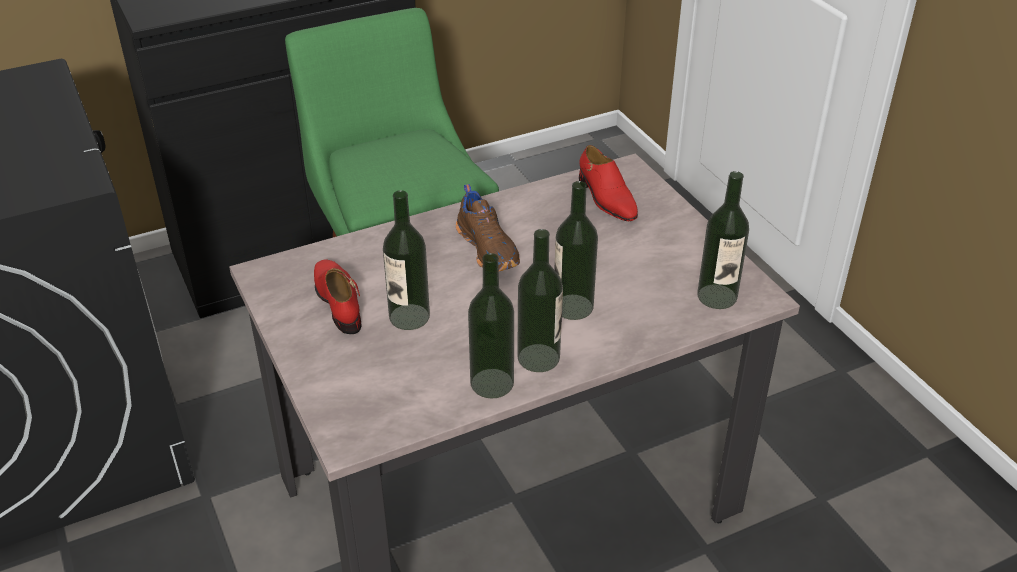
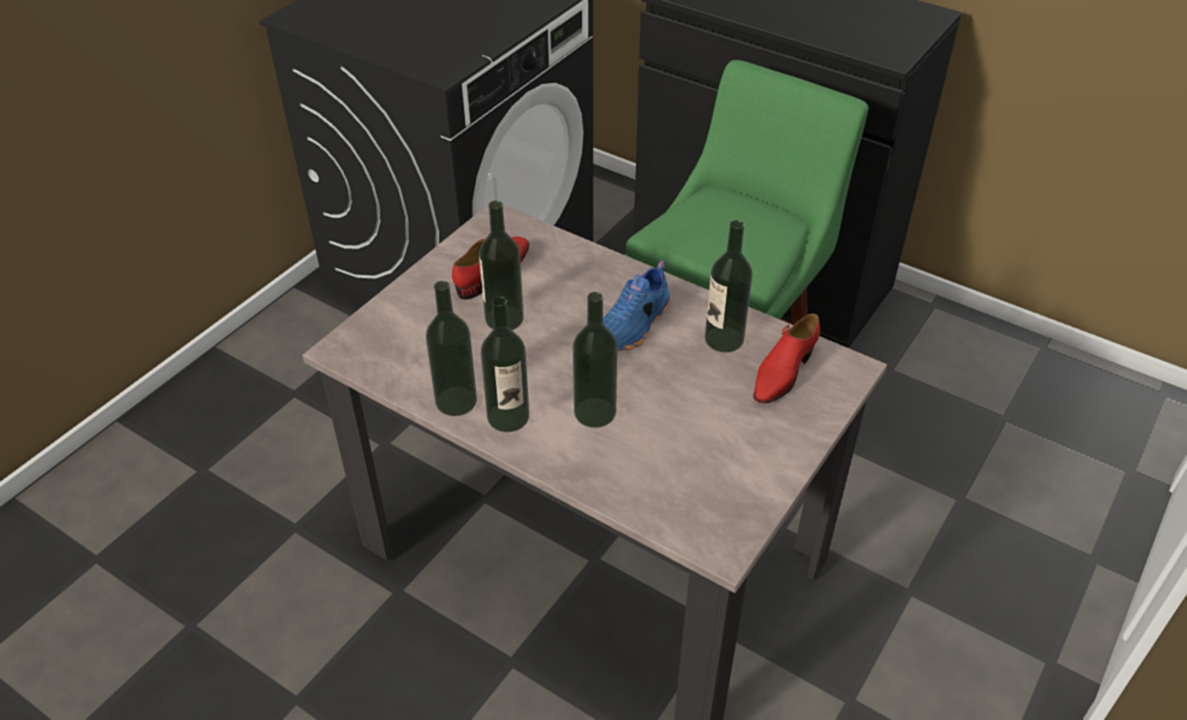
camera: 60 degrees right, 5 degrees up
brown shoe [456,184,520,271] -> blue shoe [603,260,670,351]
bottle [697,171,749,309] -> bottle moved to [705,220,752,352]

